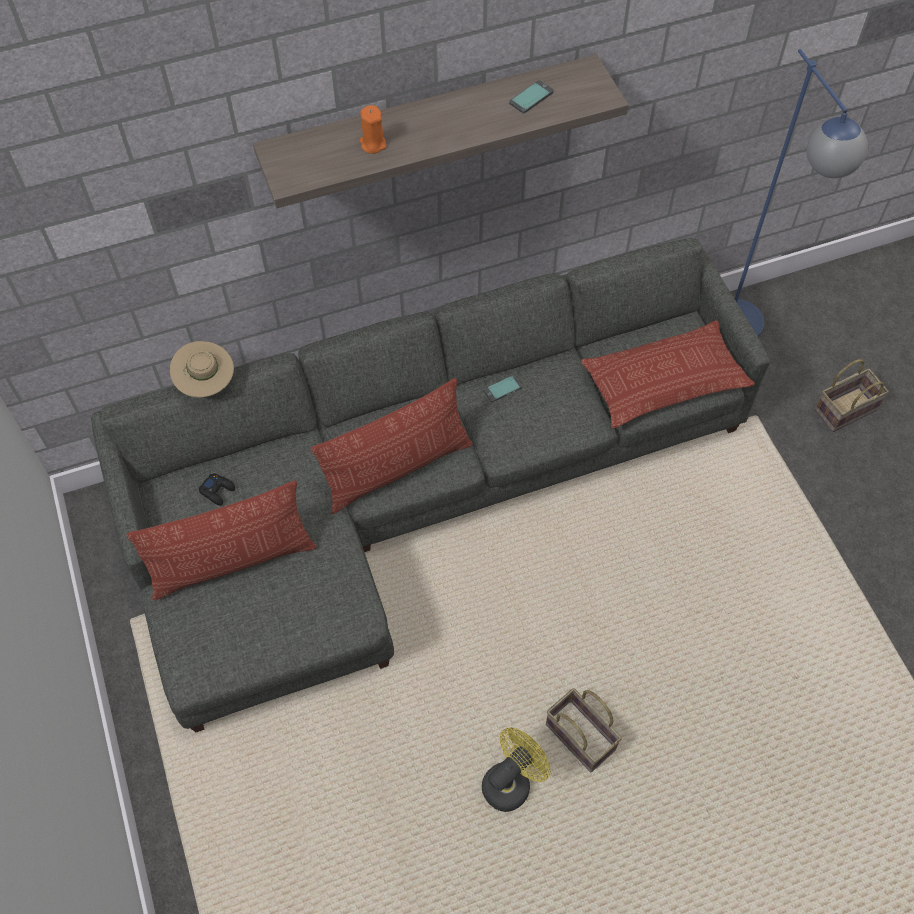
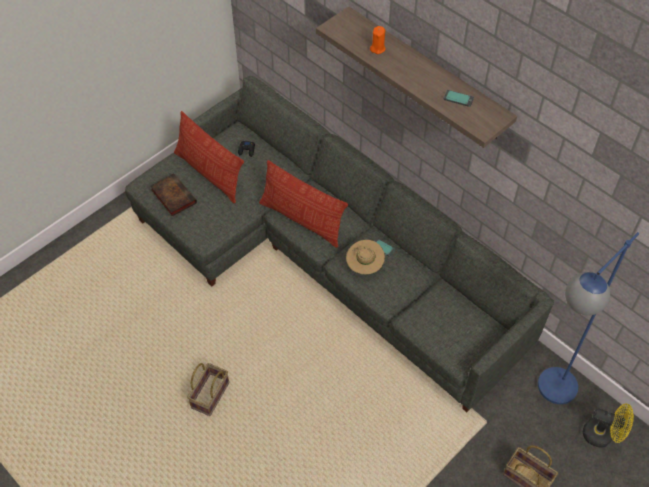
camera: 65 degrees right, 5 degrees down
beige hat [170,341,234,397] -> beige hat moved to [346,240,385,275]
yellow fan [482,727,550,812] -> yellow fan moved to [583,404,634,447]
pillow [581,320,755,428] -> none
none -> book [150,173,197,216]

